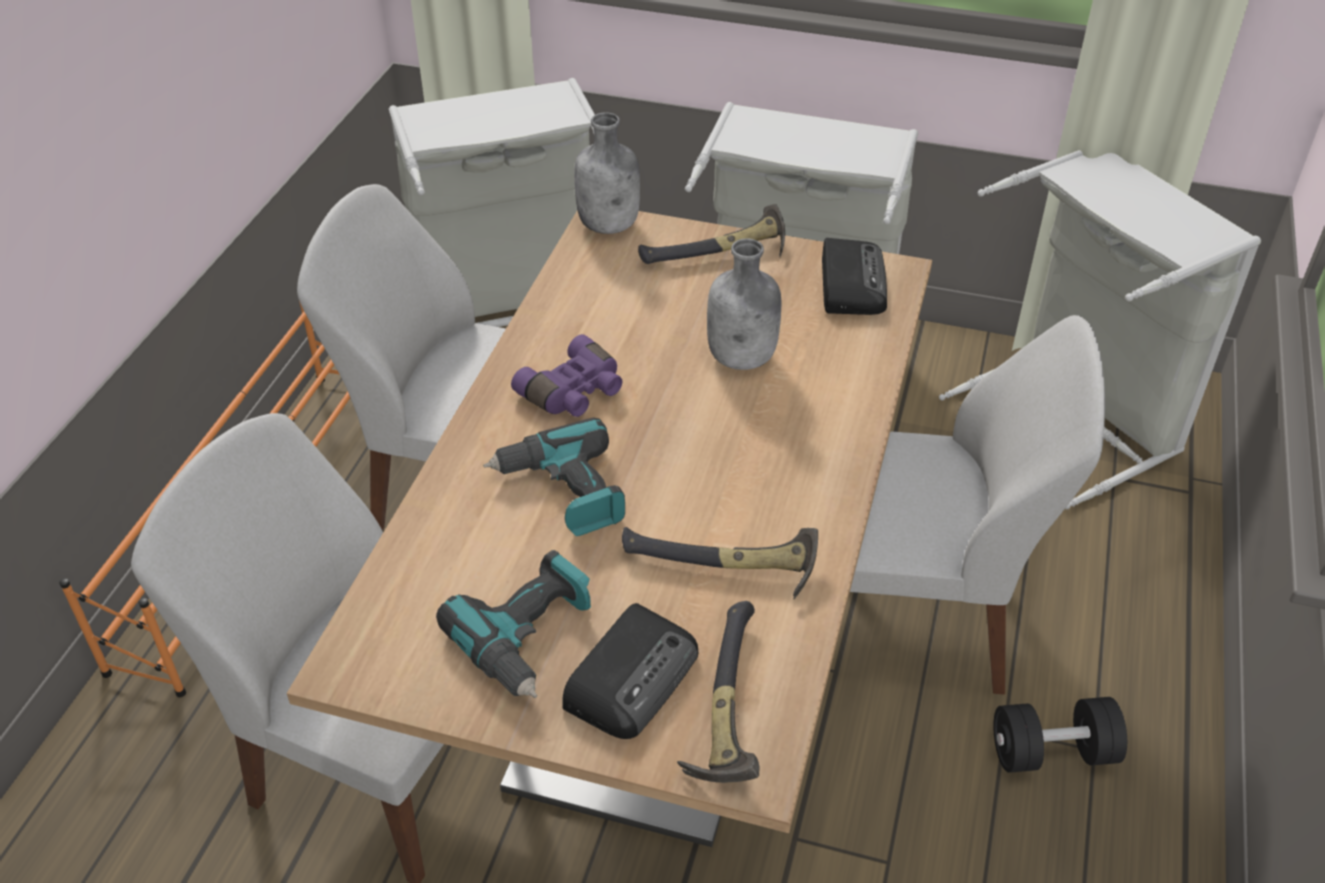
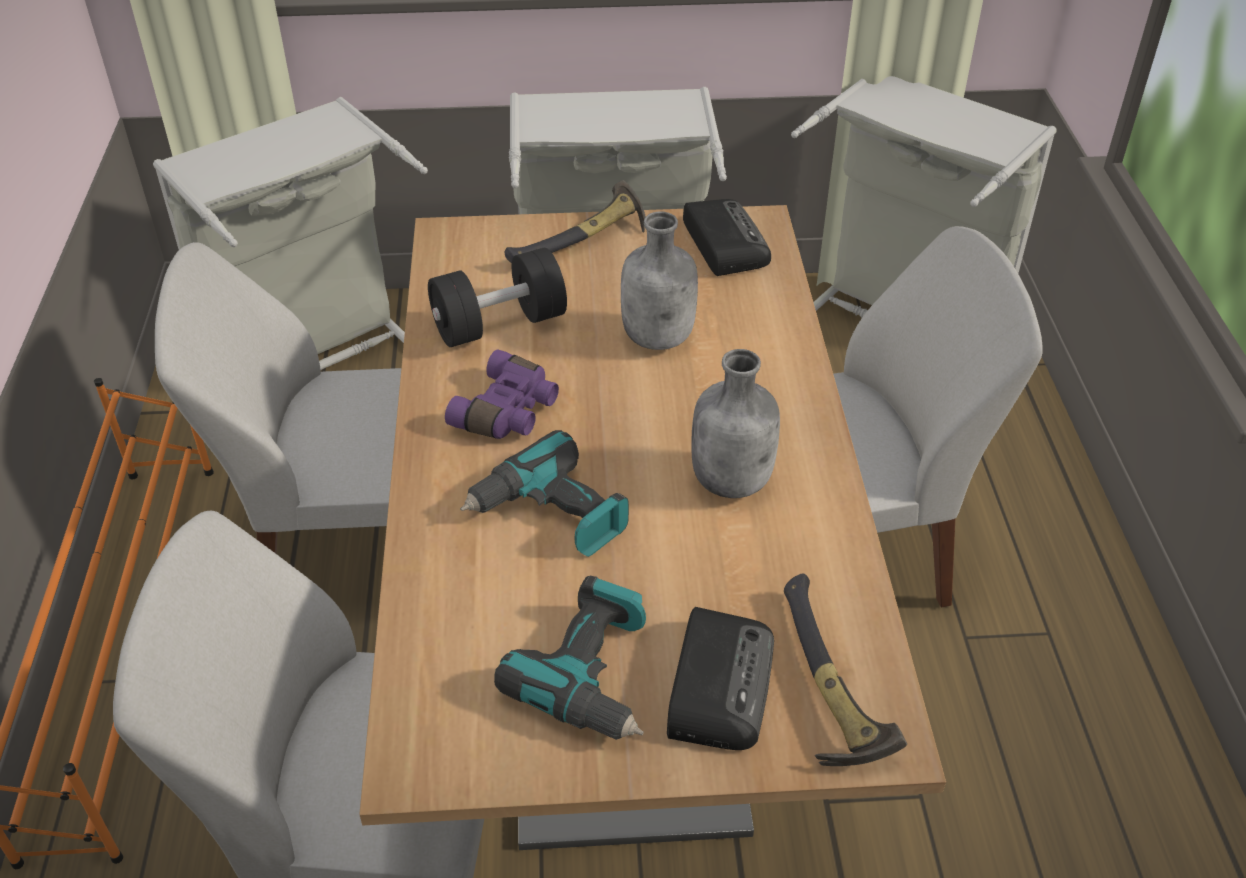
camera: 20 degrees left, 0 degrees up
grey bottle [574,112,640,234] -> grey bottle moved to [691,349,780,498]
hammer [622,527,818,599] -> none
black dumbbell [993,697,1127,773] -> black dumbbell moved to [428,248,567,347]

